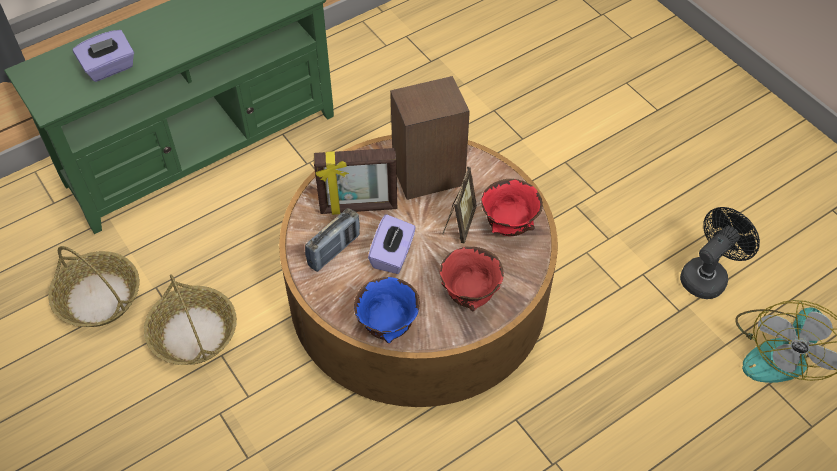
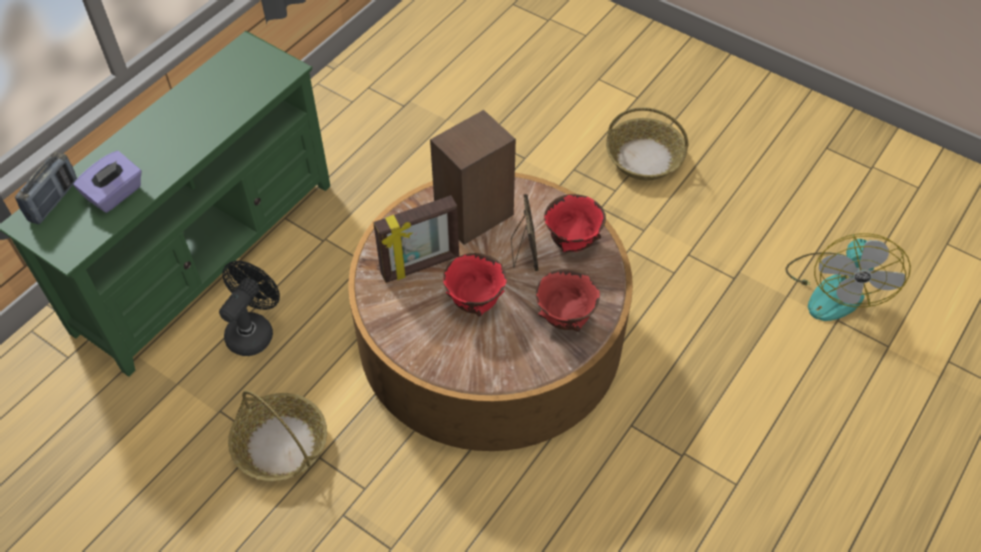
camera: 20 degrees left, 0 degrees up
basket [48,246,140,327] -> basket moved to [606,107,688,181]
radio [305,208,360,272] -> radio moved to [15,152,77,225]
blue bowl [354,277,420,343] -> none
purple tissue box [368,214,416,274] -> red bowl [443,253,507,317]
black fan [680,207,760,299] -> black fan moved to [219,261,280,356]

